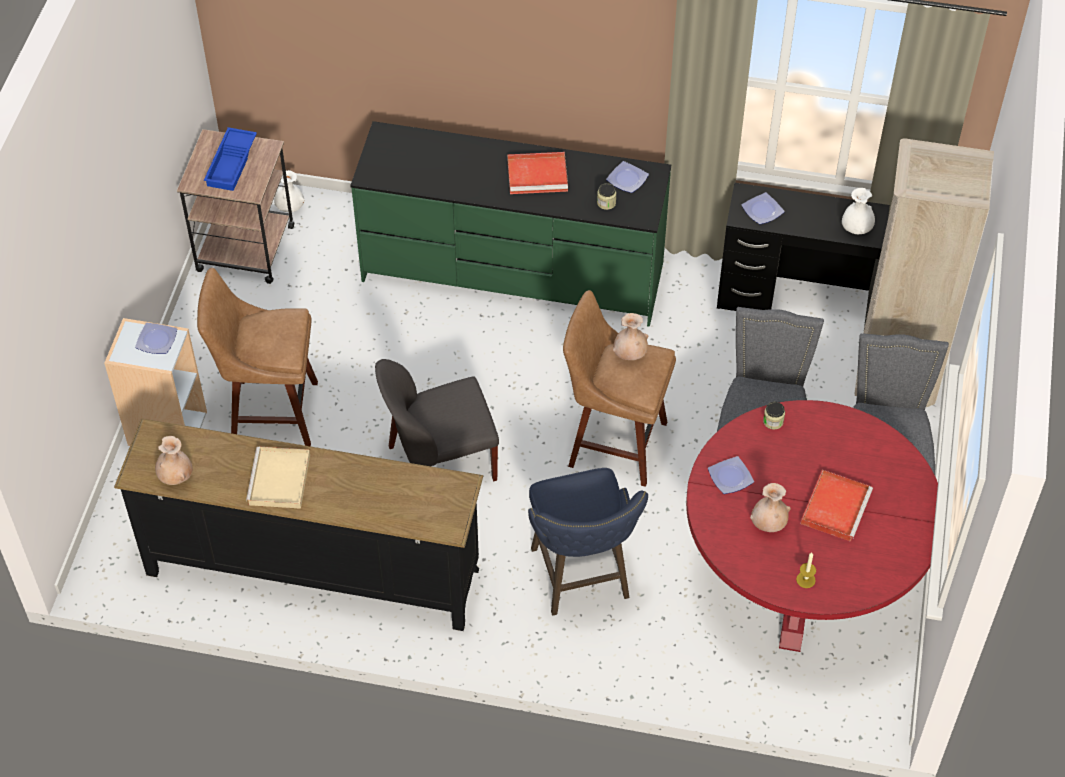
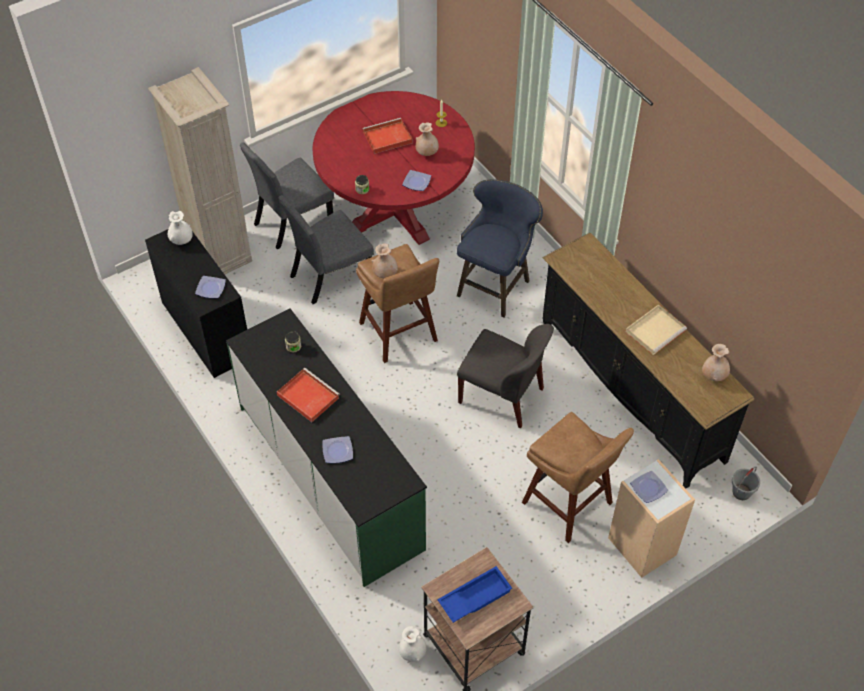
camera: 135 degrees left, 0 degrees up
plate [606,161,649,193] -> plate moved to [323,436,353,463]
none -> grey bucket [732,466,760,500]

